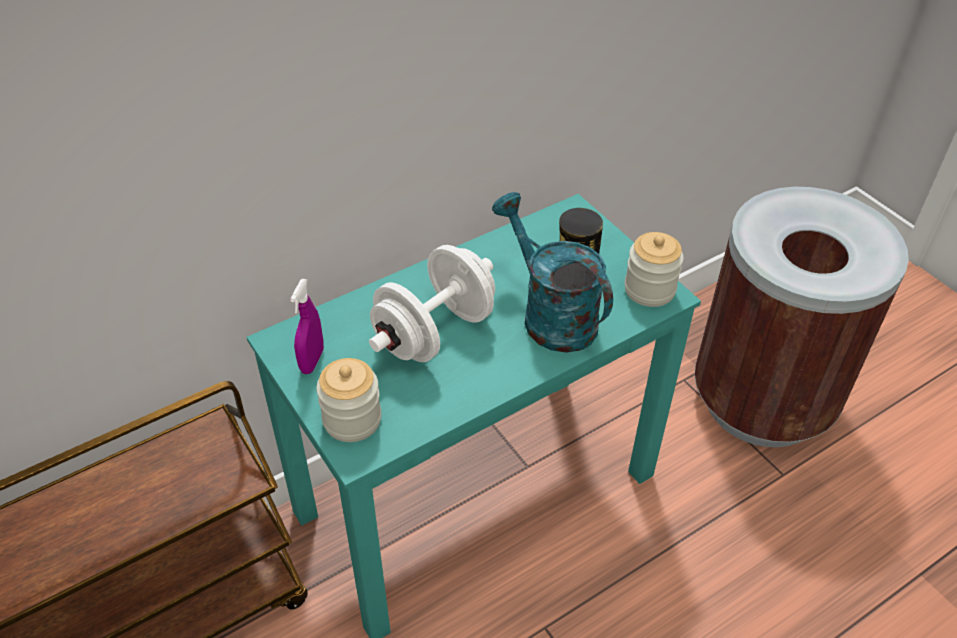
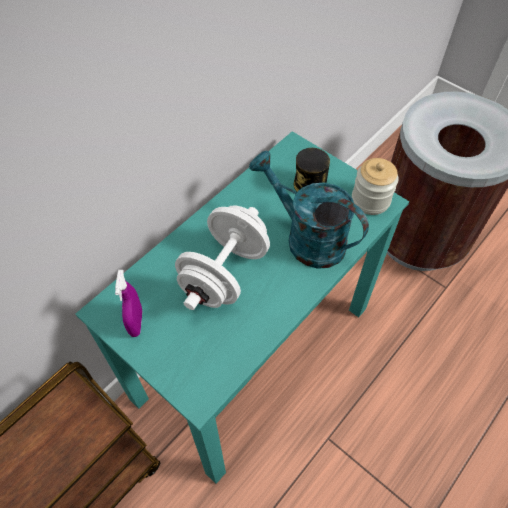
camera: 15 degrees left, 10 degrees up
jar [316,358,381,442] -> none

